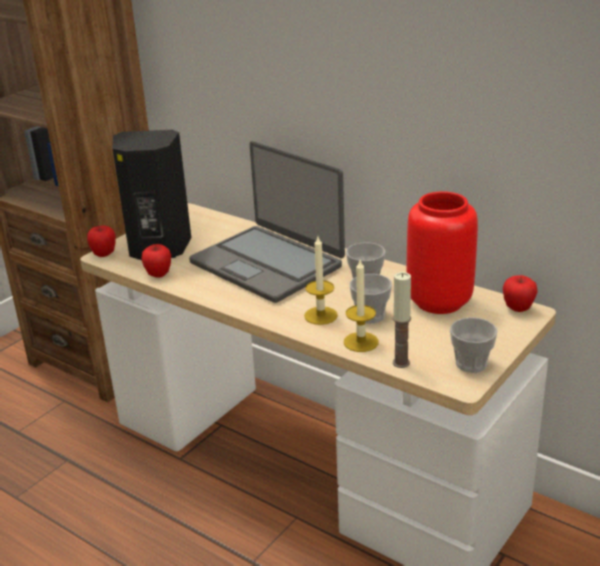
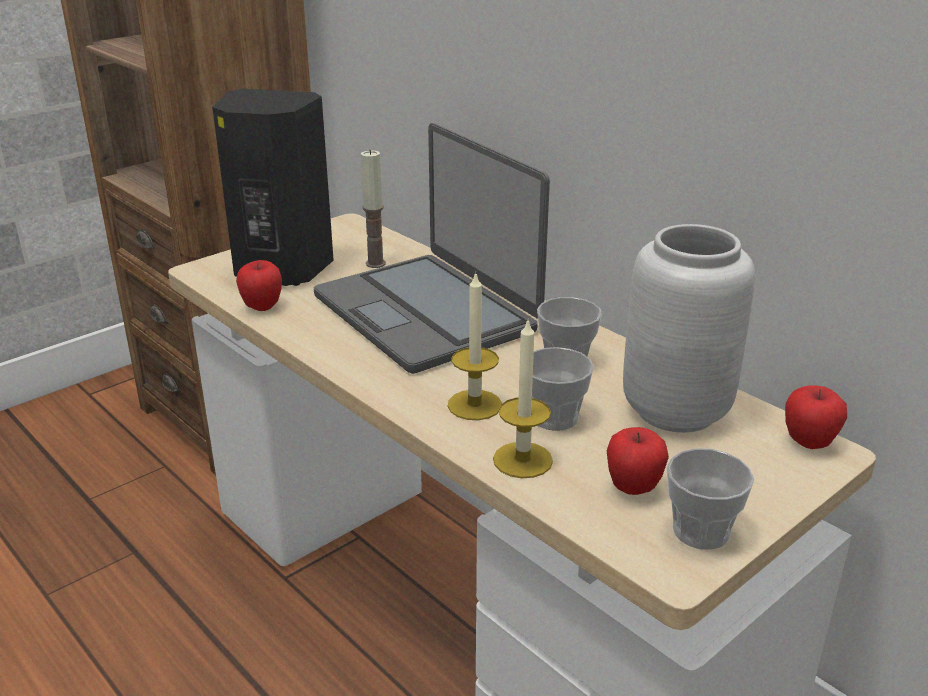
camera: 10 degrees right, 0 degrees up
apple [87,226,116,257] -> apple moved to [607,427,669,495]
candle [393,272,411,368] -> candle moved to [361,149,386,268]
red vase [407,191,478,314] -> grey vase [623,224,755,433]

